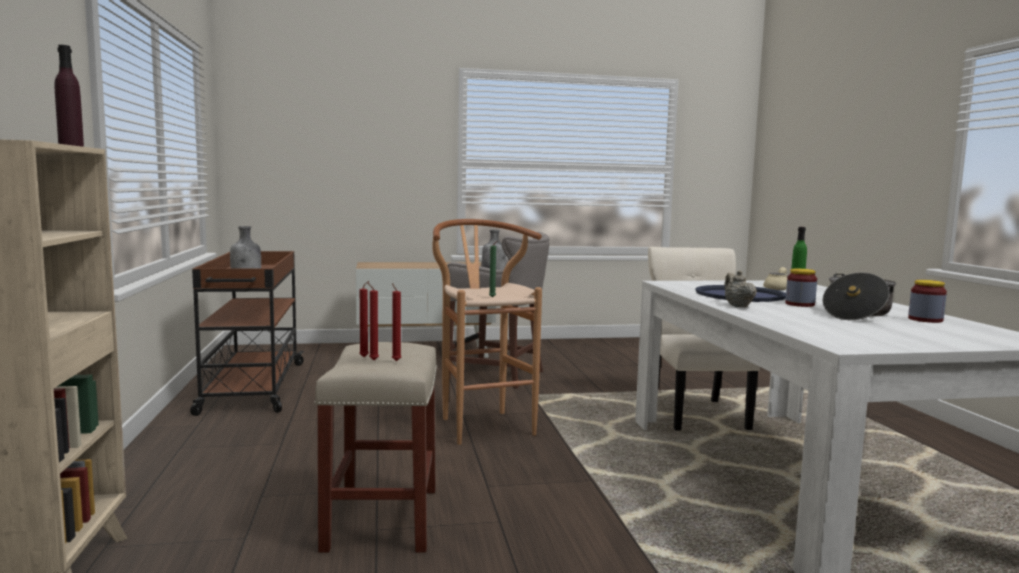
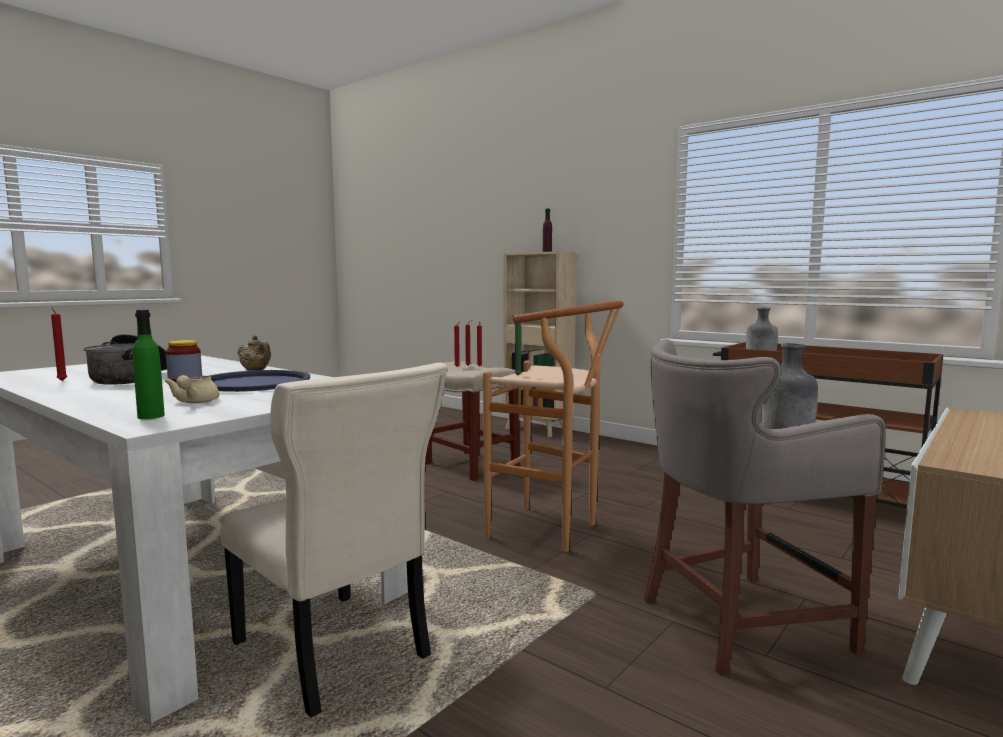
camera: 140 degrees right, 0 degrees up
jar [908,280,947,323] -> red candle [51,307,67,381]

